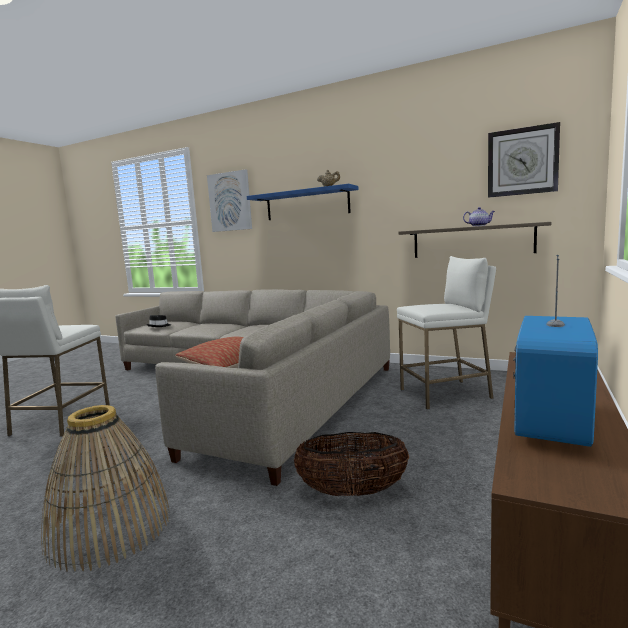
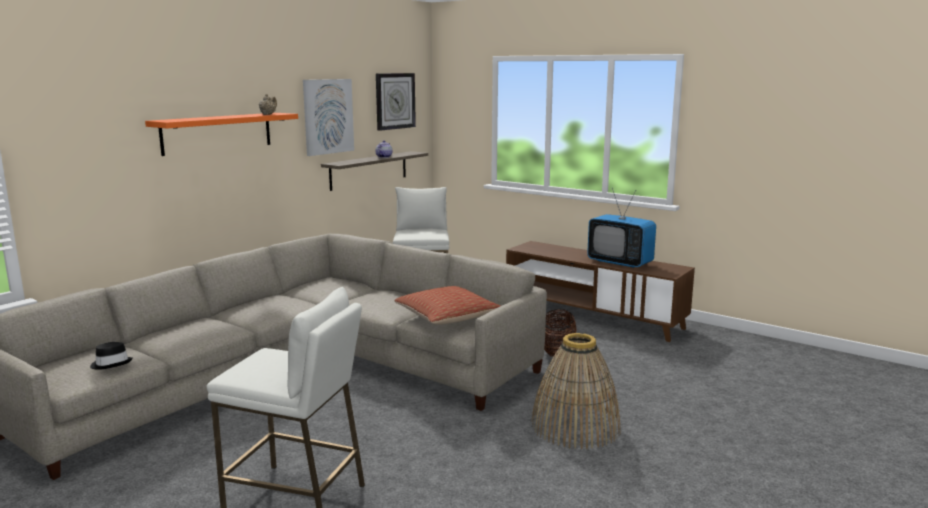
camera: 80 degrees left, 5 degrees up
picture [207,169,252,232] -> picture moved to [303,79,354,156]
blue shelf [247,184,358,220] -> orange shelf [145,113,298,156]

